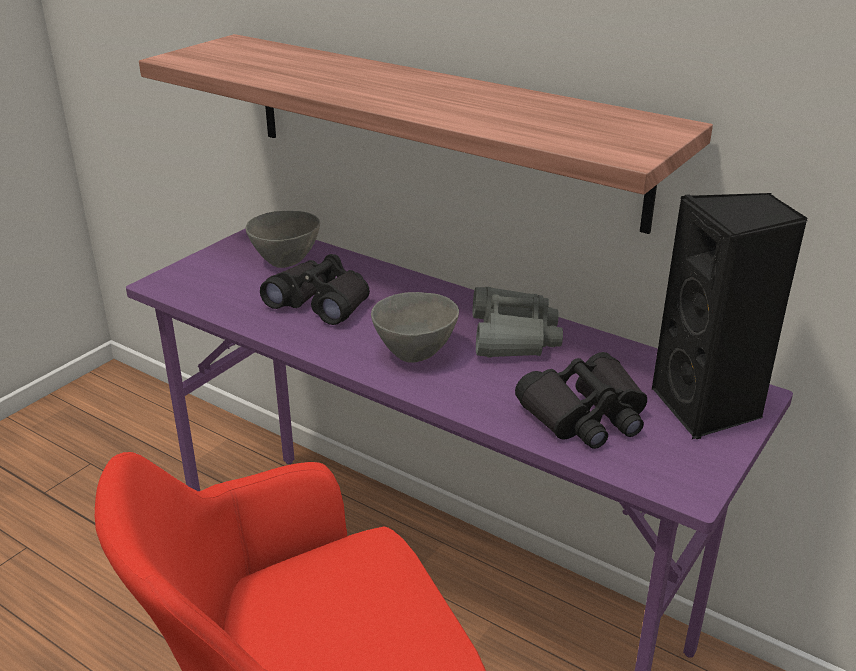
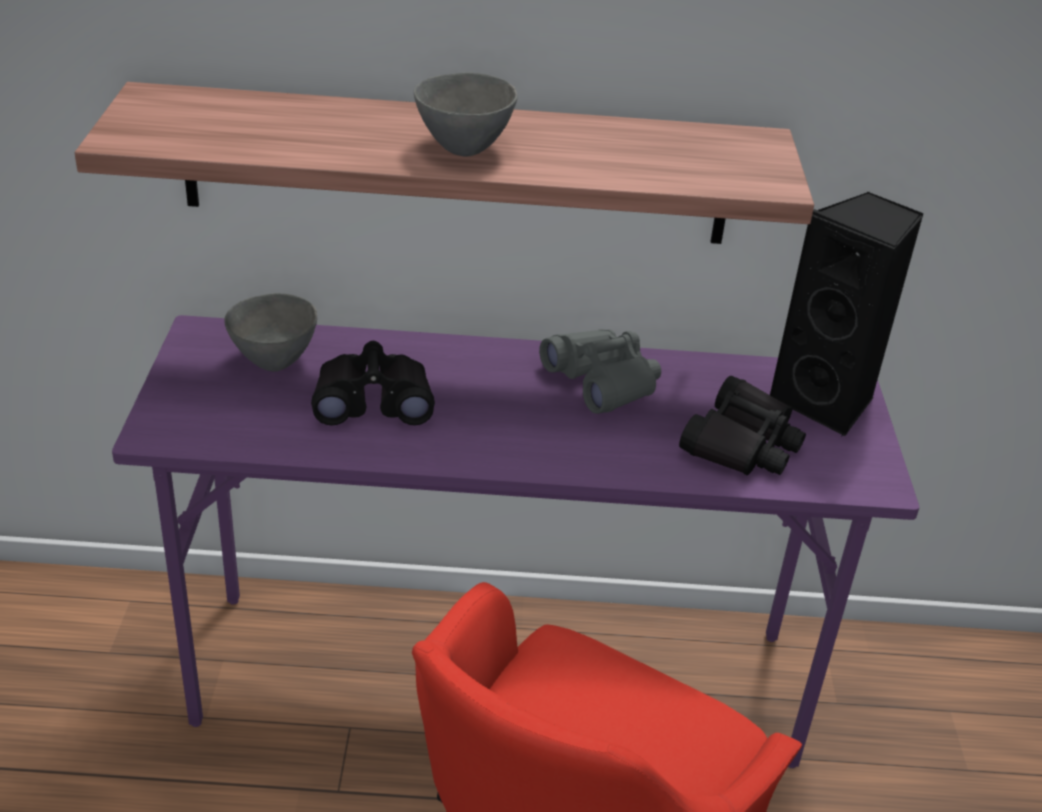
camera: 35 degrees left, 5 degrees up
grey bowl [371,292,459,363] -> grey bowl moved to [414,73,517,157]

